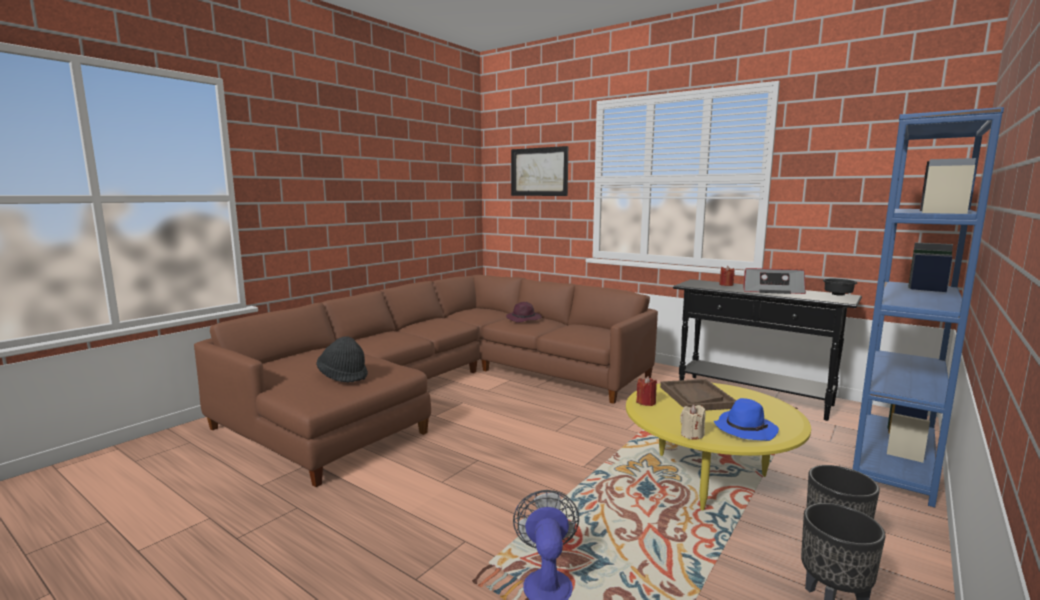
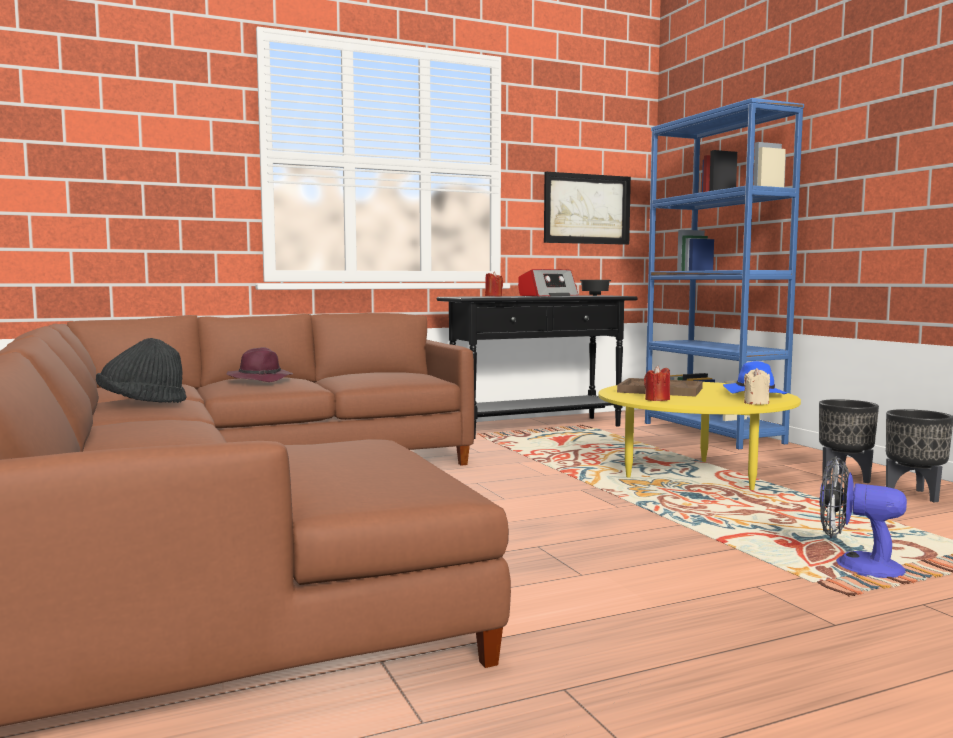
camera: 60 degrees left, 5 degrees down
black hat [317,336,368,382] -> black hat moved to [96,338,187,403]
picture [511,146,568,196] -> picture moved to [544,172,631,245]

